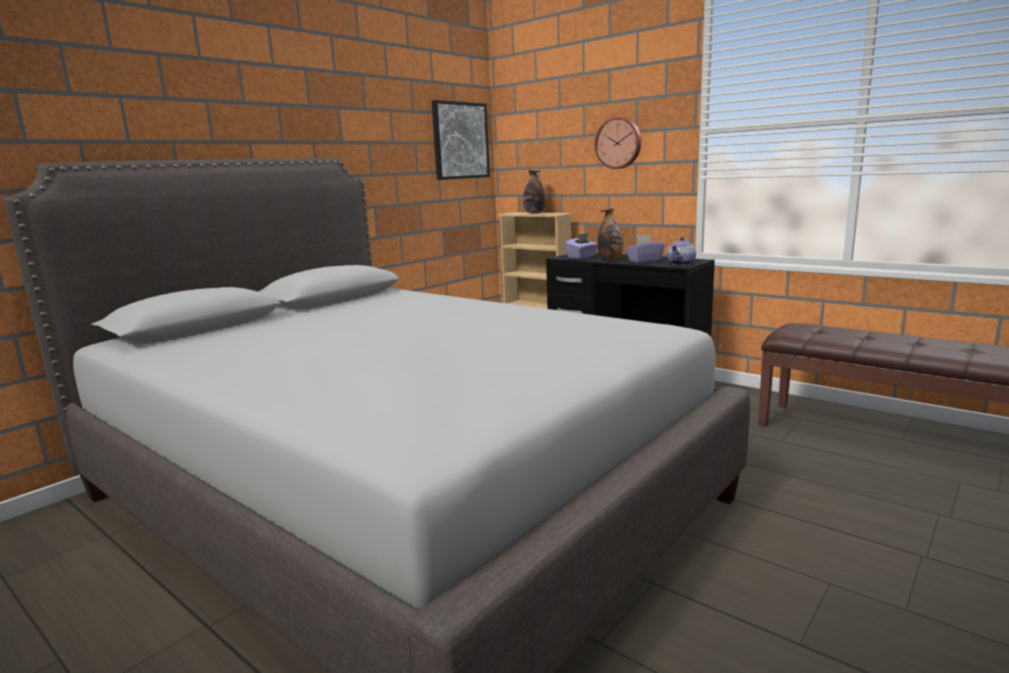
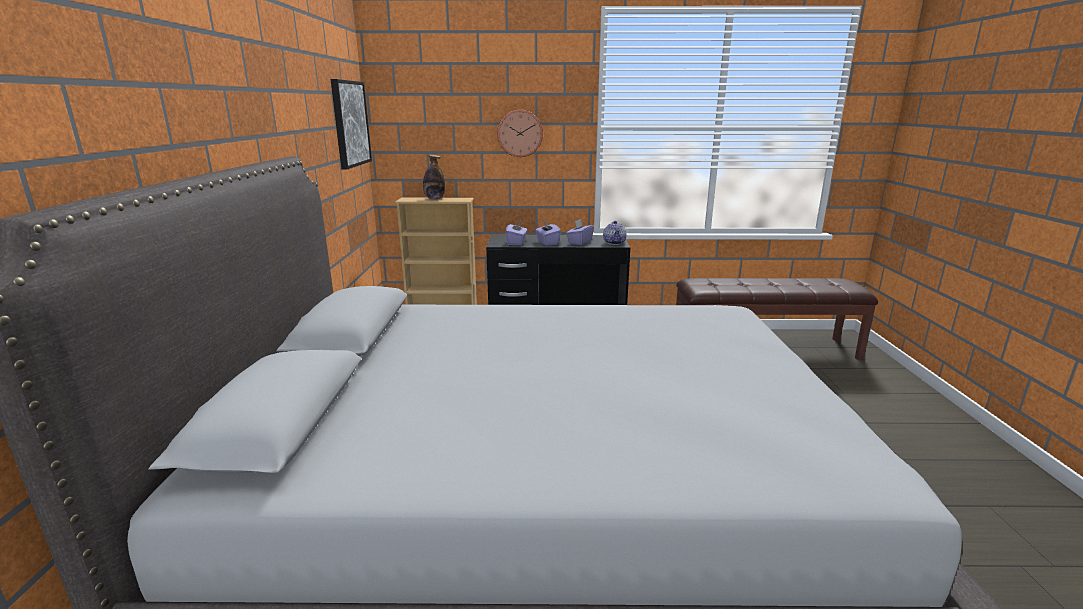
camera: 40 degrees left, 5 degrees up
bottle [597,208,623,260] -> purple tissue box [535,220,561,246]

